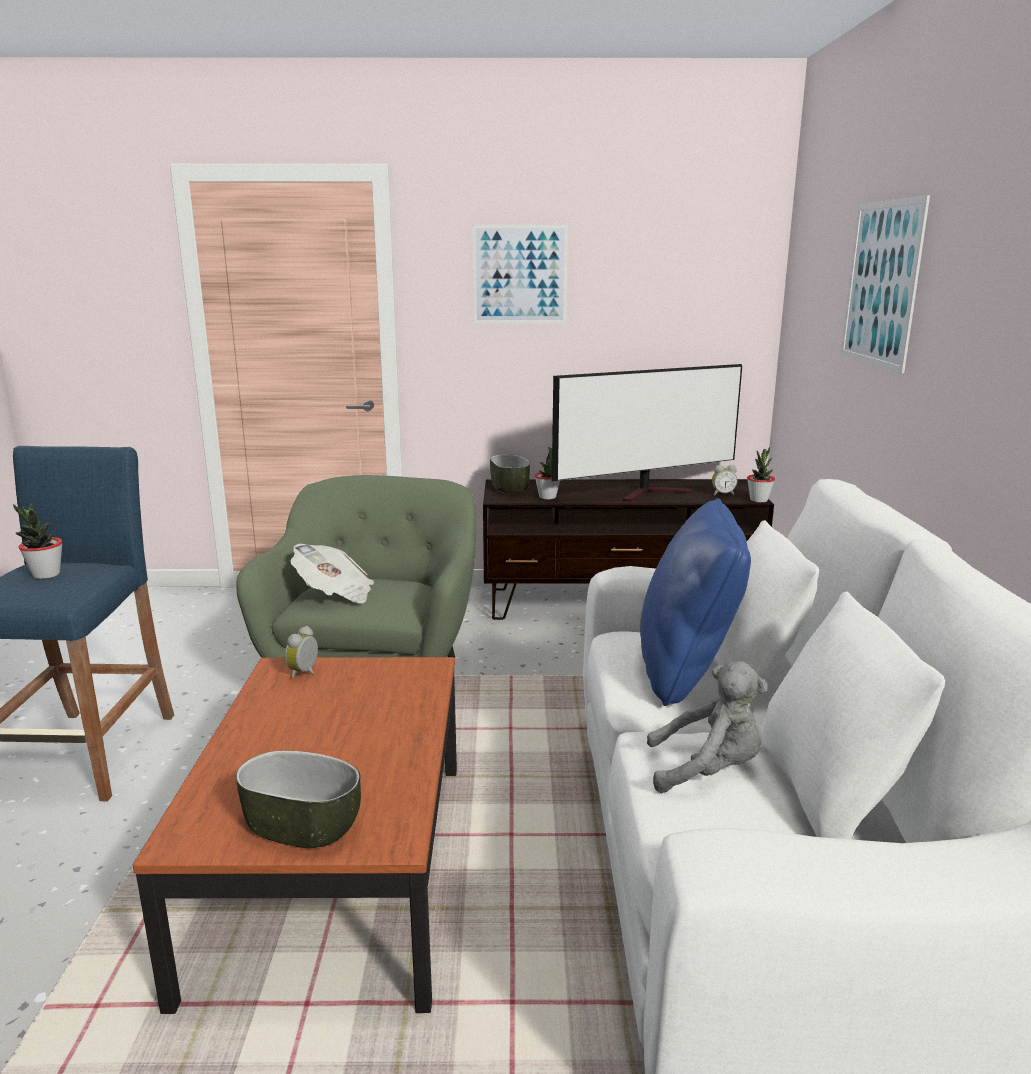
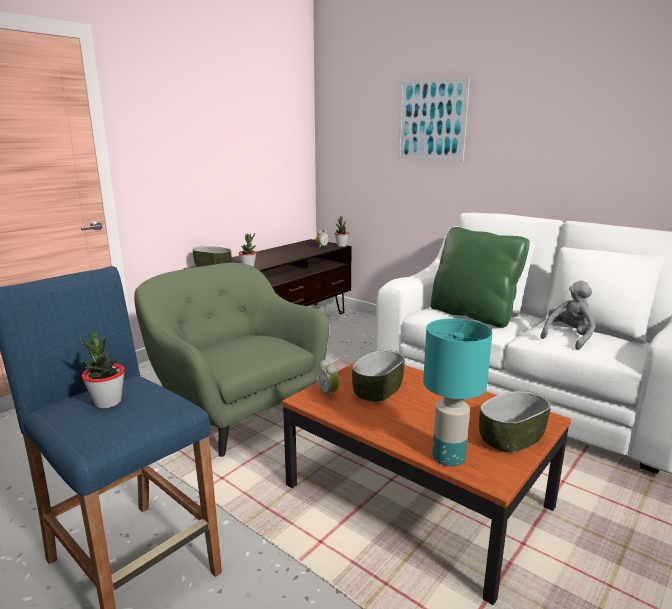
camera: 50 degrees left, 0 degrees up
newspaper [290,544,374,603] -> none
picture [472,225,568,323] -> none
television [552,364,742,501] -> none
blue pillow [640,498,751,706] -> green pillow [430,227,530,328]
none -> bowl [352,350,405,402]
none -> turquoise table lamp [423,318,492,466]

